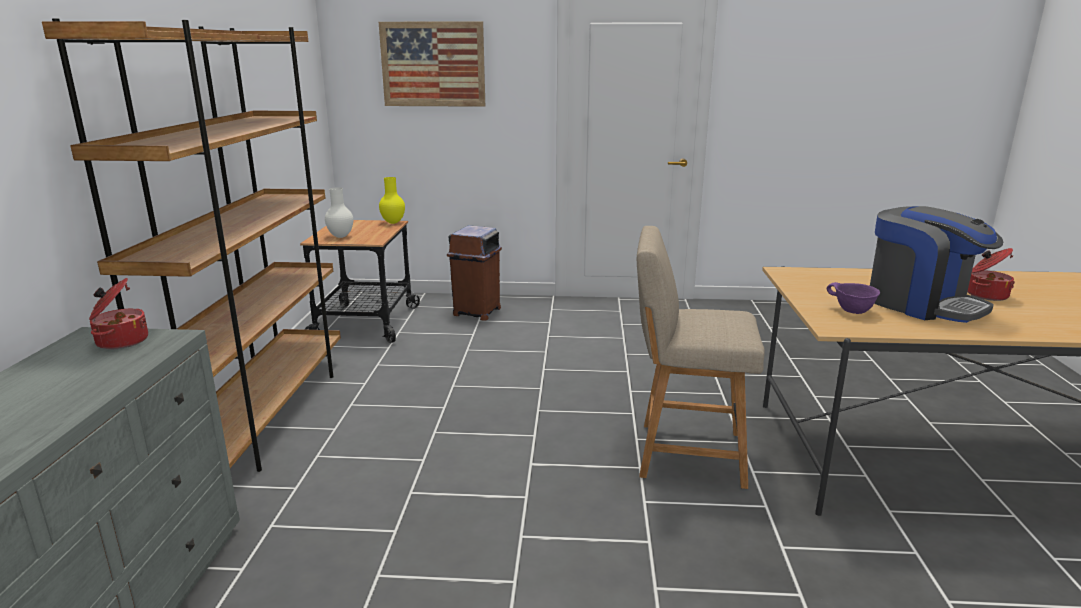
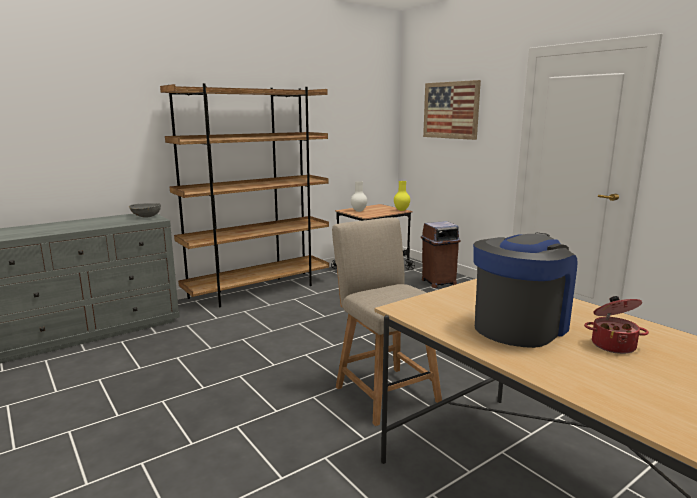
camera: 50 degrees right, 5 degrees down
cooking pot [89,278,148,349] -> grey bowl [129,203,161,218]
purple bowl [827,282,880,314] -> none
coffee machine [870,206,1003,323] -> coffee machine turned 150 degrees counterclockwise [473,232,578,348]

